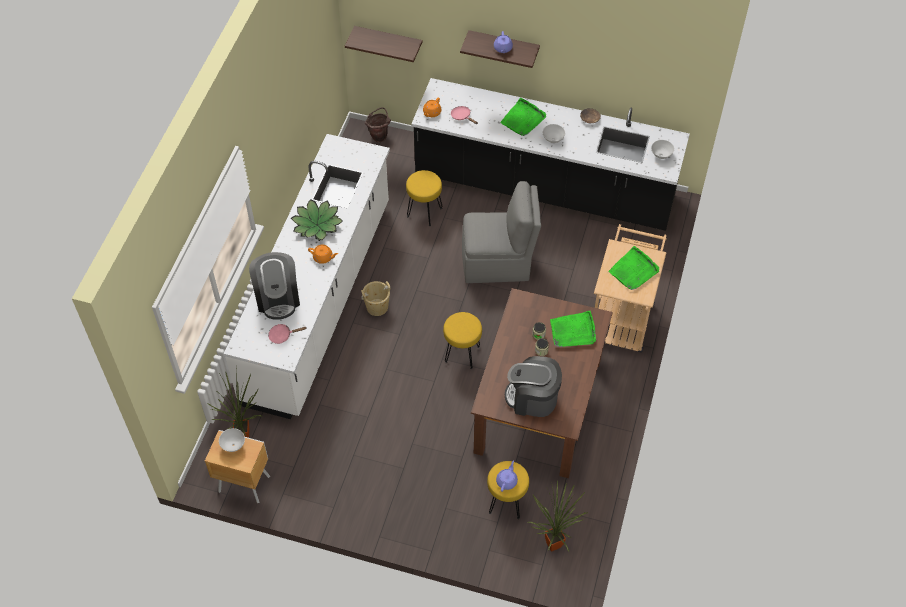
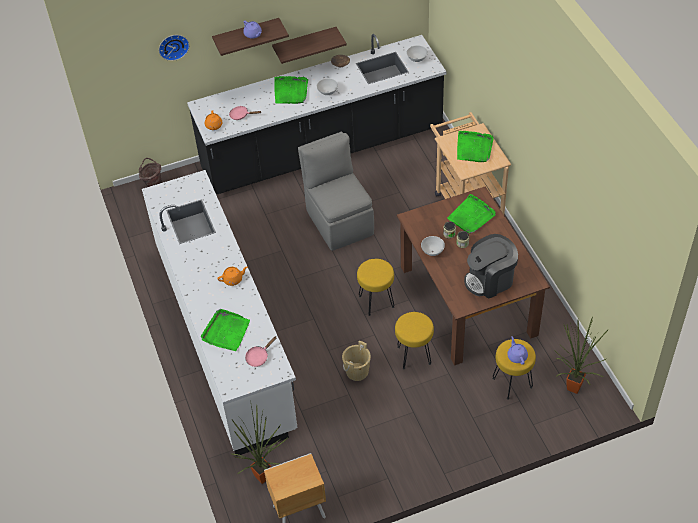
camera: 35 degrees left, 5 degrees down
white bowl [219,428,245,452] -> white bowl moved to [421,236,445,256]
coffee machine [249,252,300,320] -> green tray [201,309,250,351]
potted plant [291,199,343,241] -> none
shelf [345,26,423,62] -> shelf moved to [272,27,347,64]
beige bucket [361,281,390,316] -> beige bucket moved to [342,341,371,381]
yellow stool [406,170,442,226] -> yellow stool moved to [395,312,434,369]
grey chair [462,181,541,283] -> grey chair turned 75 degrees counterclockwise [298,132,374,251]
none -> wall clock [159,35,189,61]

